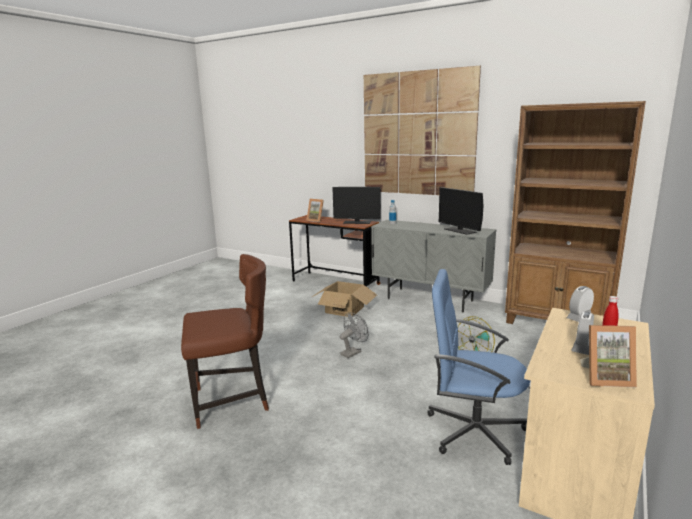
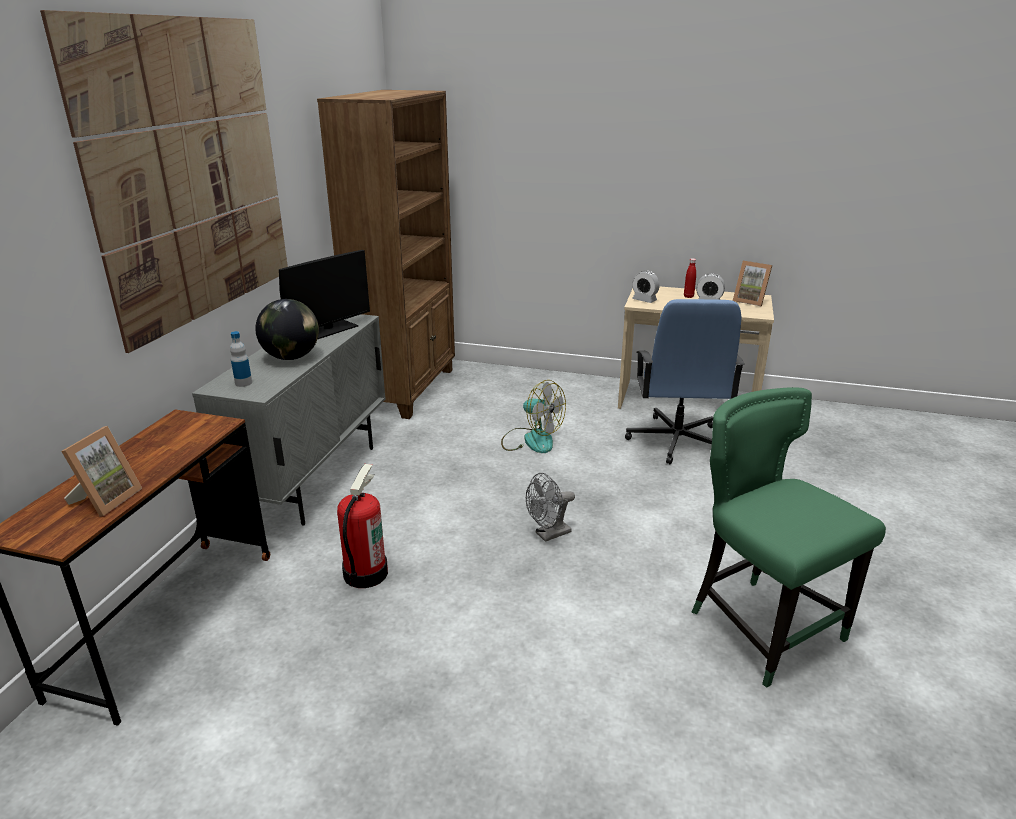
camera: 105 degrees left, 10 degrees up
brown chair [181,254,269,429] -> green chair [692,387,886,688]
cardboard box [312,281,377,317] -> fire extinguisher [337,464,388,588]
monitor [332,187,381,224] -> none
grey fan [340,313,368,358] -> grey fan turned 60 degrees counterclockwise [526,473,575,542]
picture frame [580,325,637,388] -> picture frame turned 135 degrees clockwise [733,261,772,307]
none -> globe [255,299,319,360]

